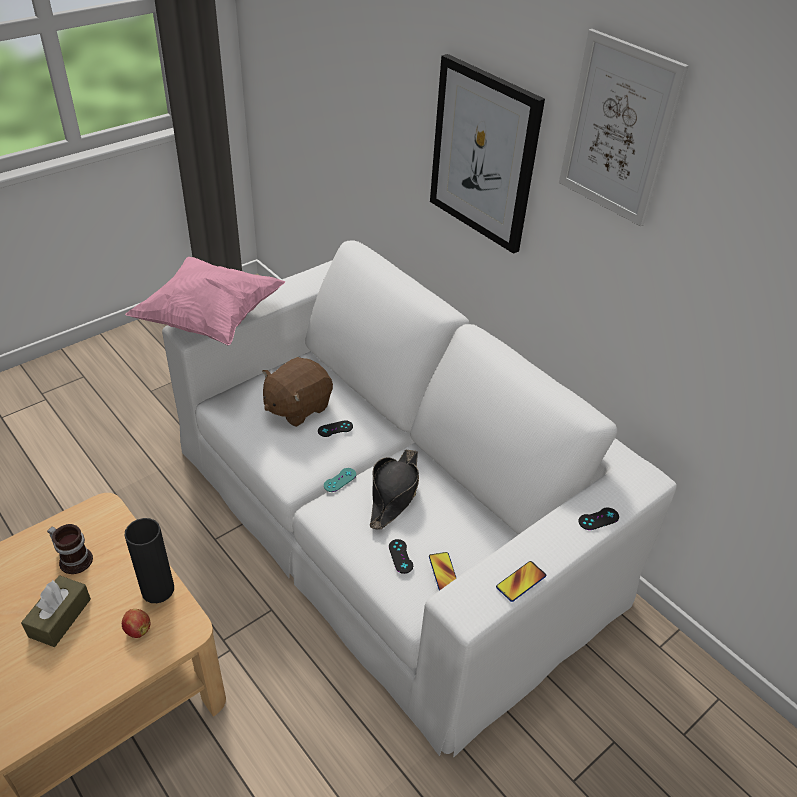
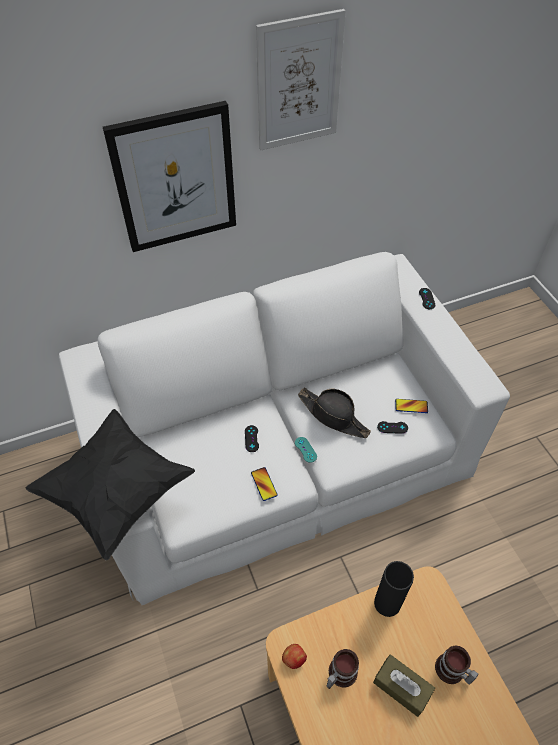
camera: 70 degrees left, 10 degrees up
apple [122,609,150,638] -> apple moved to [282,644,307,669]
pink pillow [125,257,285,345] -> black pillow [25,409,195,560]
brown plush toy [262,357,333,427] -> none
phone [496,561,546,602] -> phone moved to [251,467,278,501]
none -> mug [435,646,478,685]

